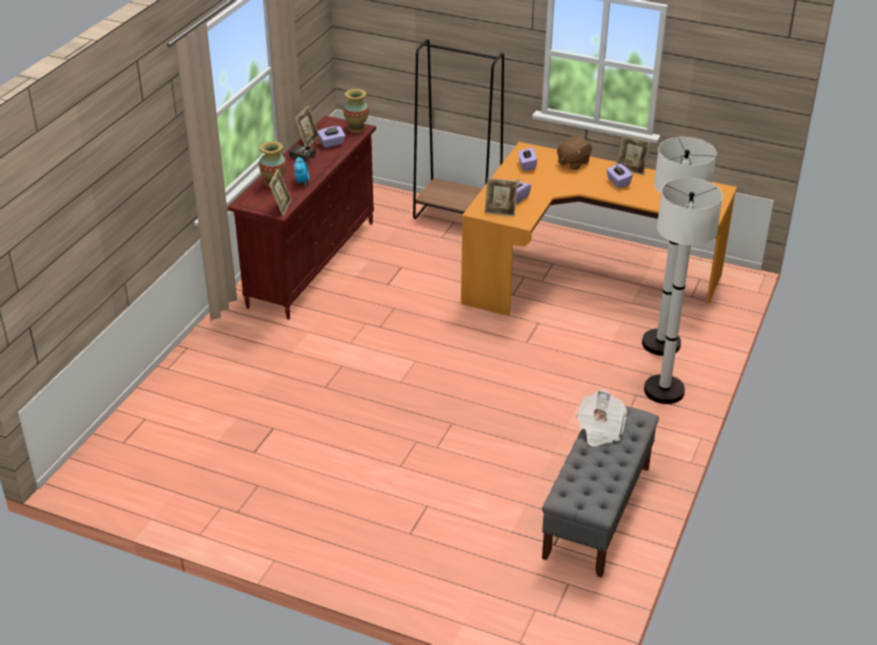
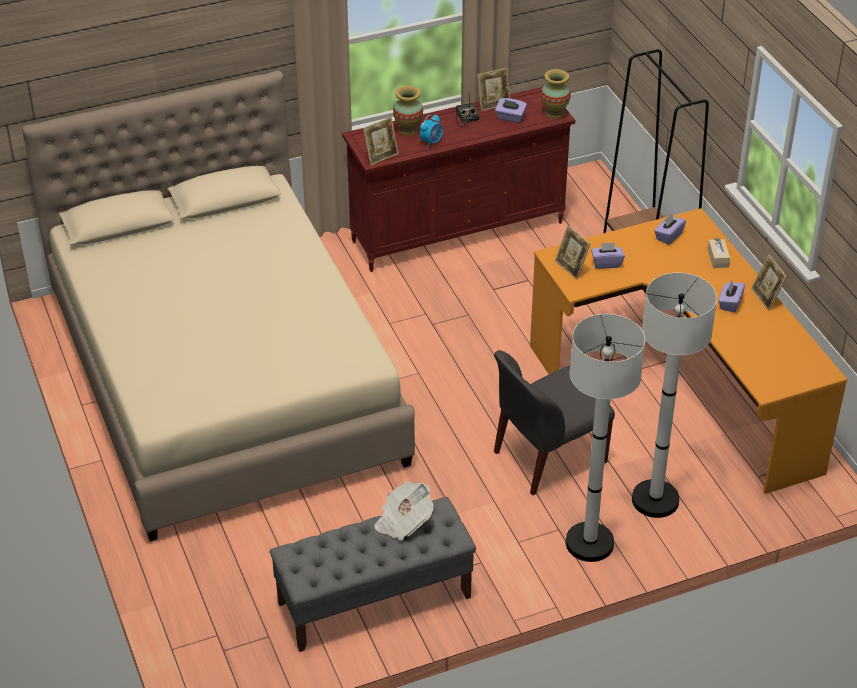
camera: 45 degrees right, 5 degrees up
brown plush toy [557,136,592,170] -> beige tissue box [708,238,730,268]
none -> beige bed [22,70,415,541]
none -> grey chair [494,350,615,496]

